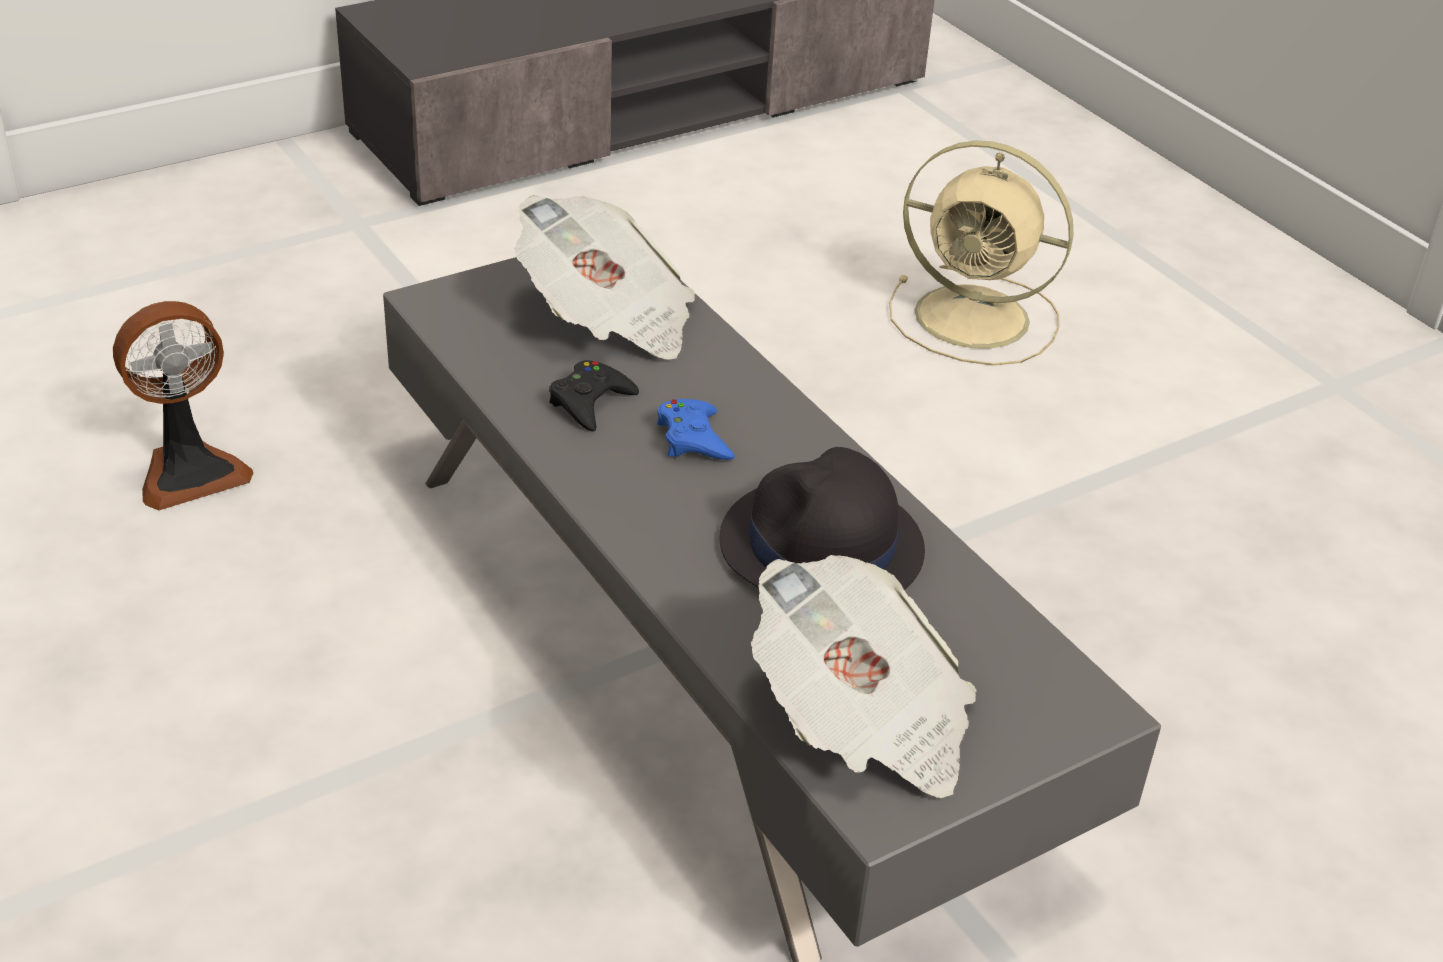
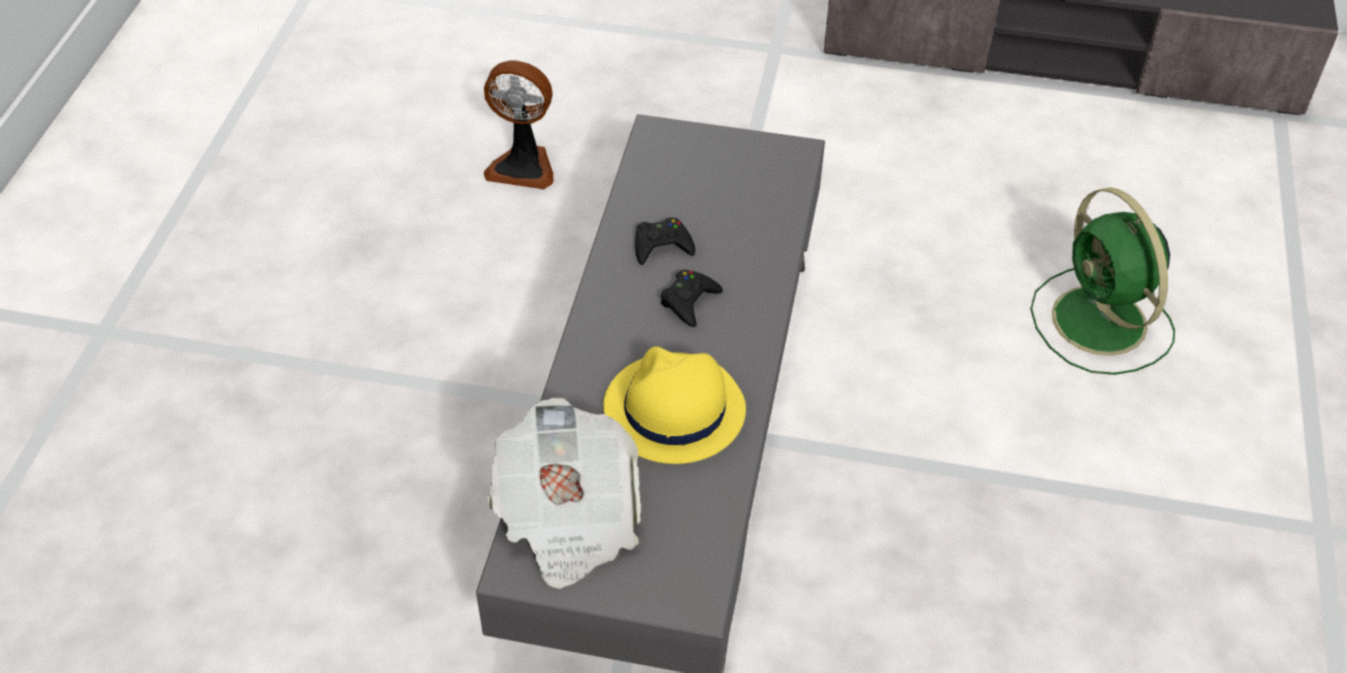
camera: 45 degrees right, 10 degrees up
newspaper [514,195,695,360] -> none
blue game controller [657,399,735,460] -> black game controller [661,270,723,327]
black hat [719,447,925,590] -> yellow hat [603,347,746,464]
beige fan [889,141,1073,366] -> green fan [1030,187,1175,375]

